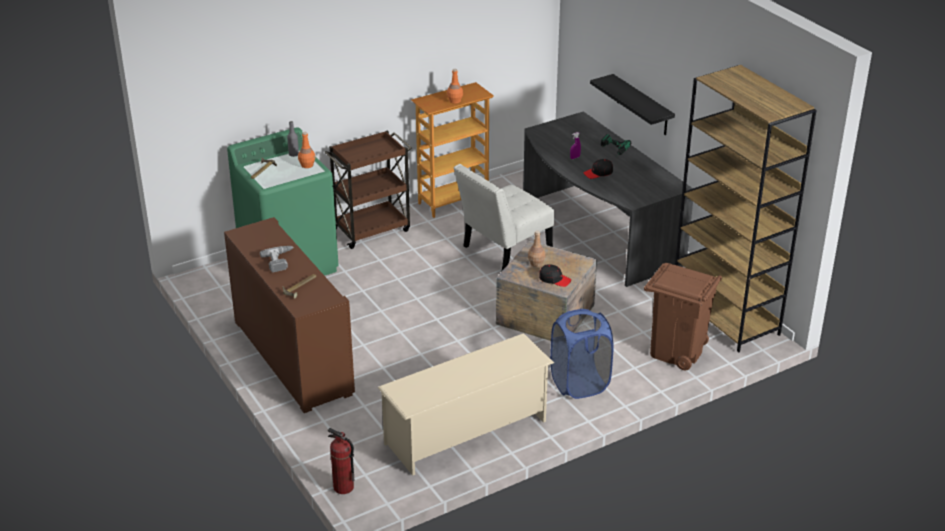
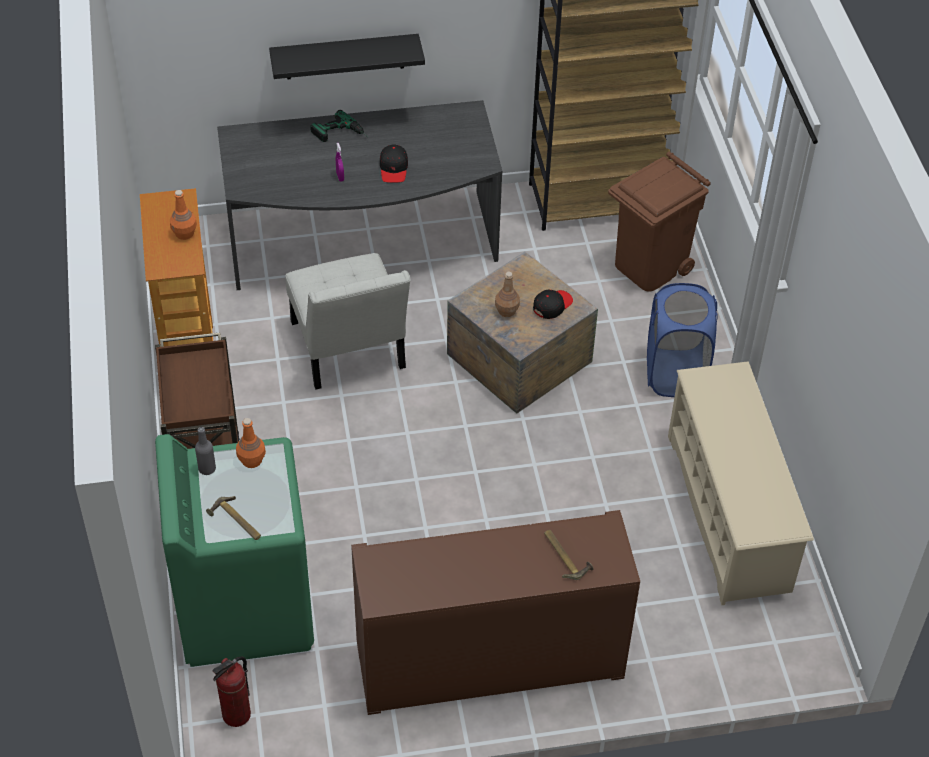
camera: 70 degrees left, 15 degrees up
power drill [260,246,294,272] -> none
fire extinguisher [328,428,355,494] -> fire extinguisher moved to [212,656,251,727]

